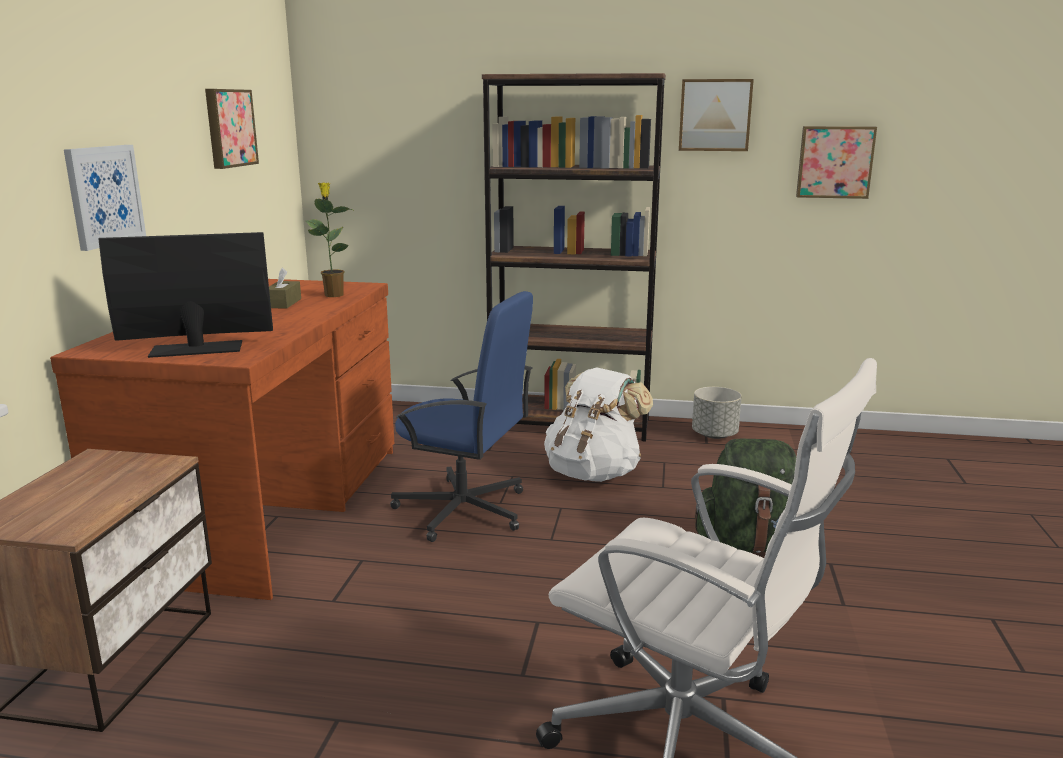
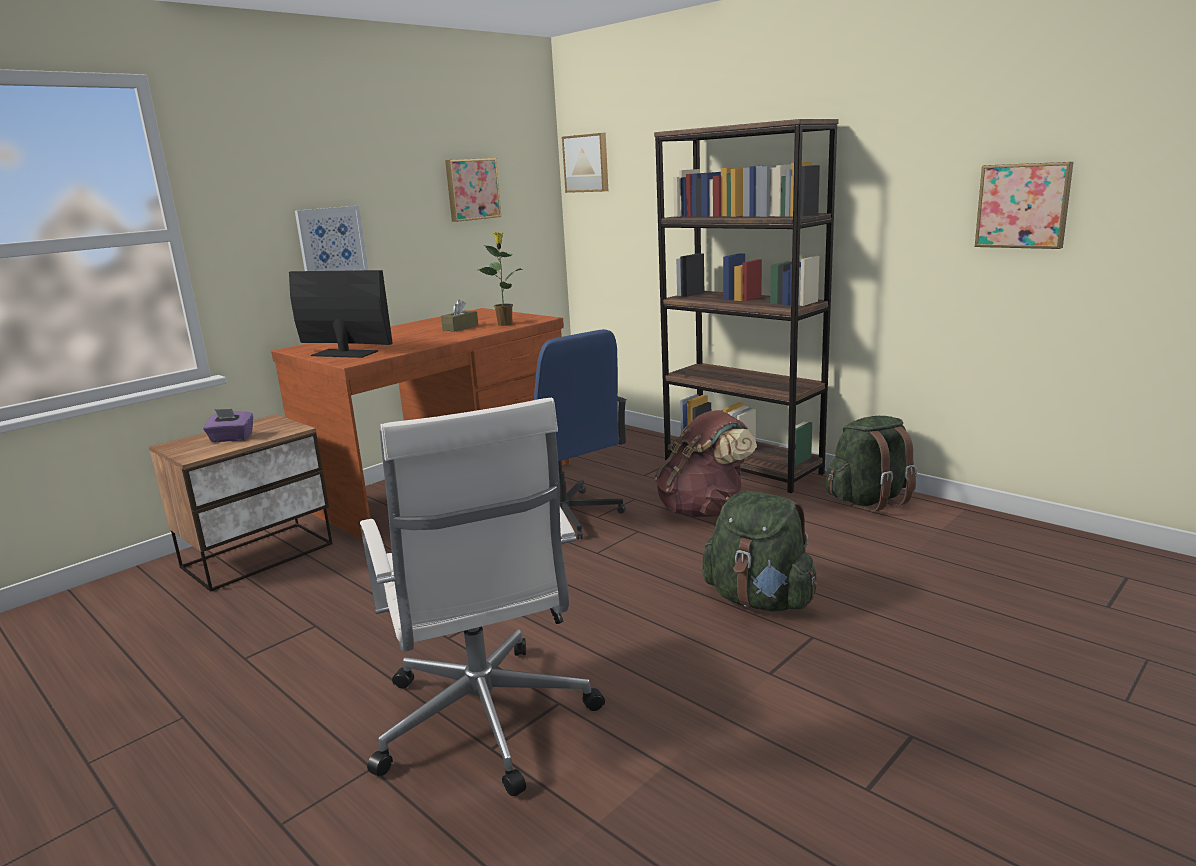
camera: 35 degrees right, 0 degrees up
white backpack [544,367,653,482] -> brown backpack [654,410,757,517]
picture [679,79,754,151] -> picture moved to [562,133,608,193]
grey planter [692,387,742,439] -> green backpack [826,416,917,512]
none -> purple tissue box [203,409,253,442]

